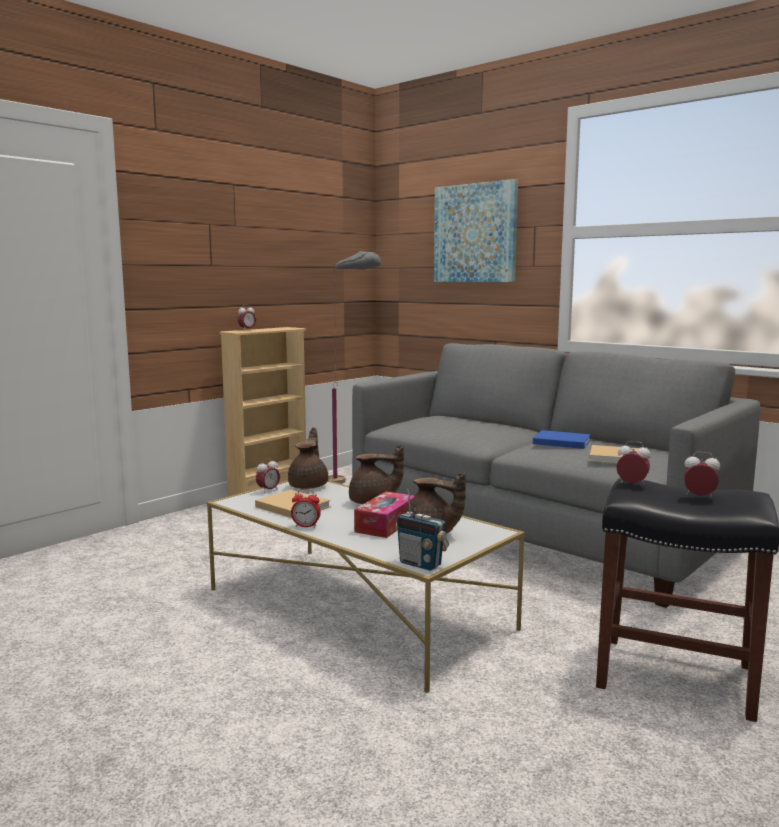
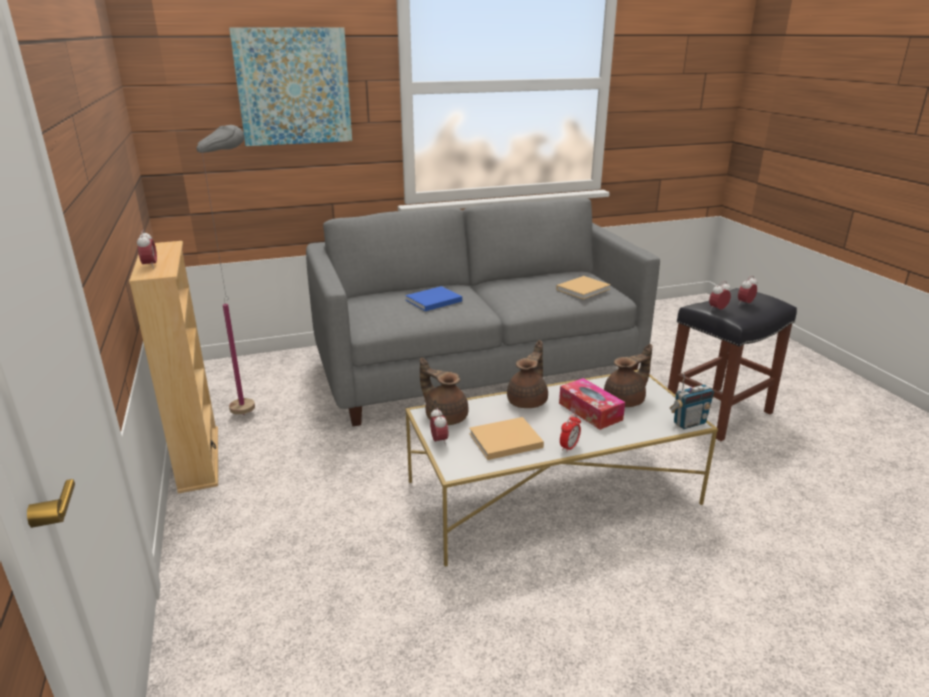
camera: 60 degrees left, 15 degrees up
blue book [533,430,591,449] -> blue book moved to [405,286,462,311]

